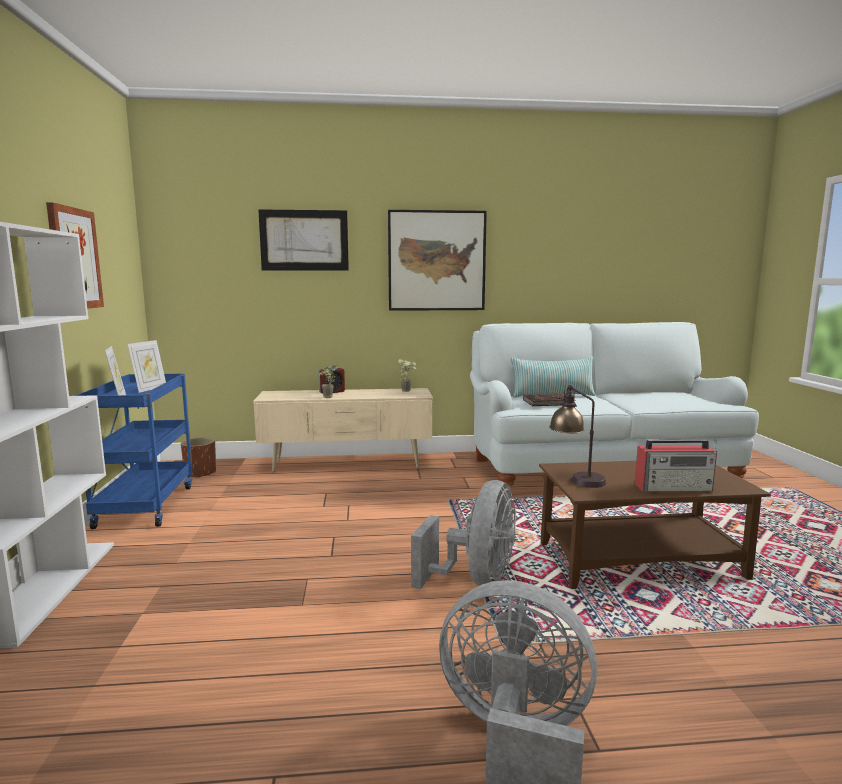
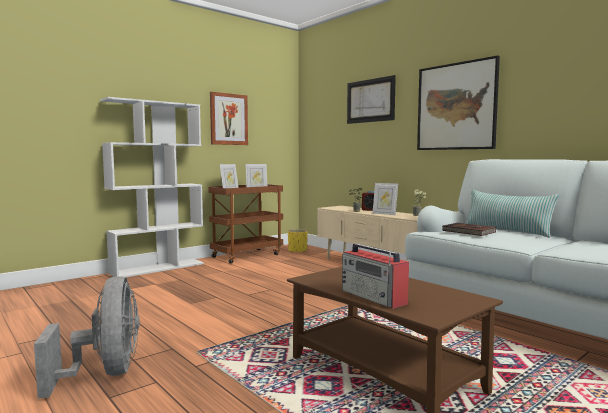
camera: 55 degrees right, 5 degrees down
blue cart [74,374,193,529] -> brown cart [208,184,283,263]
brown planter [181,437,216,478] -> yellow planter [288,229,308,253]
grey fan [411,480,516,589] -> none
table lamp [549,385,606,488] -> none
none -> picture frame [372,183,398,215]

